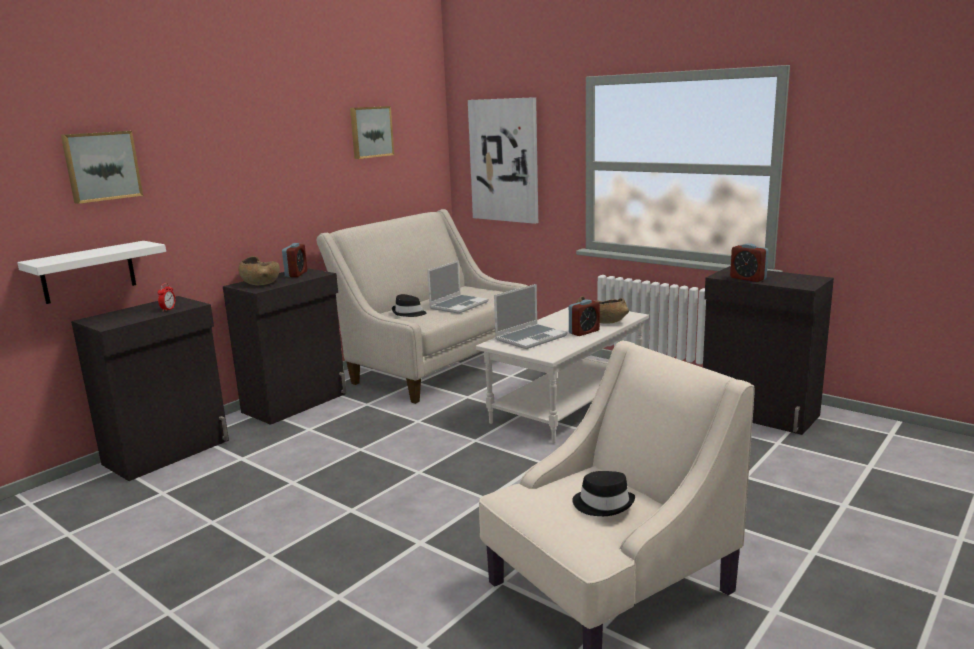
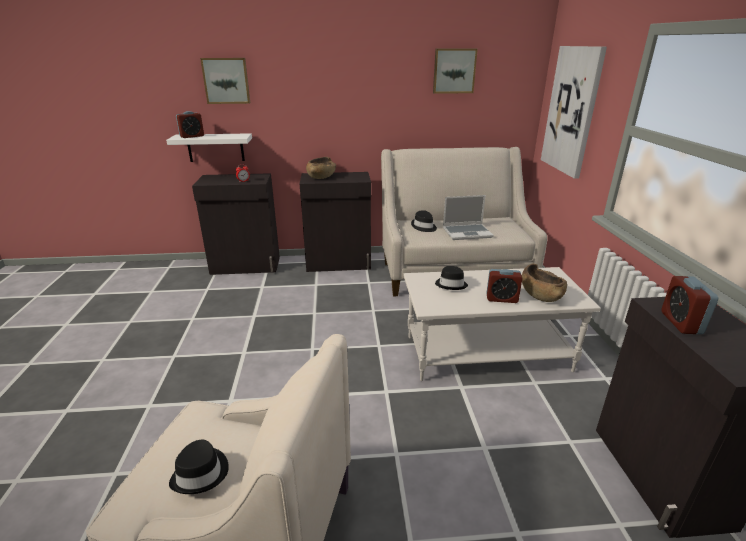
camera: 45 degrees right, 10 degrees up
alarm clock [282,243,307,277] -> alarm clock moved to [176,111,204,138]
laptop [494,284,567,349] -> black hat [435,266,468,290]

